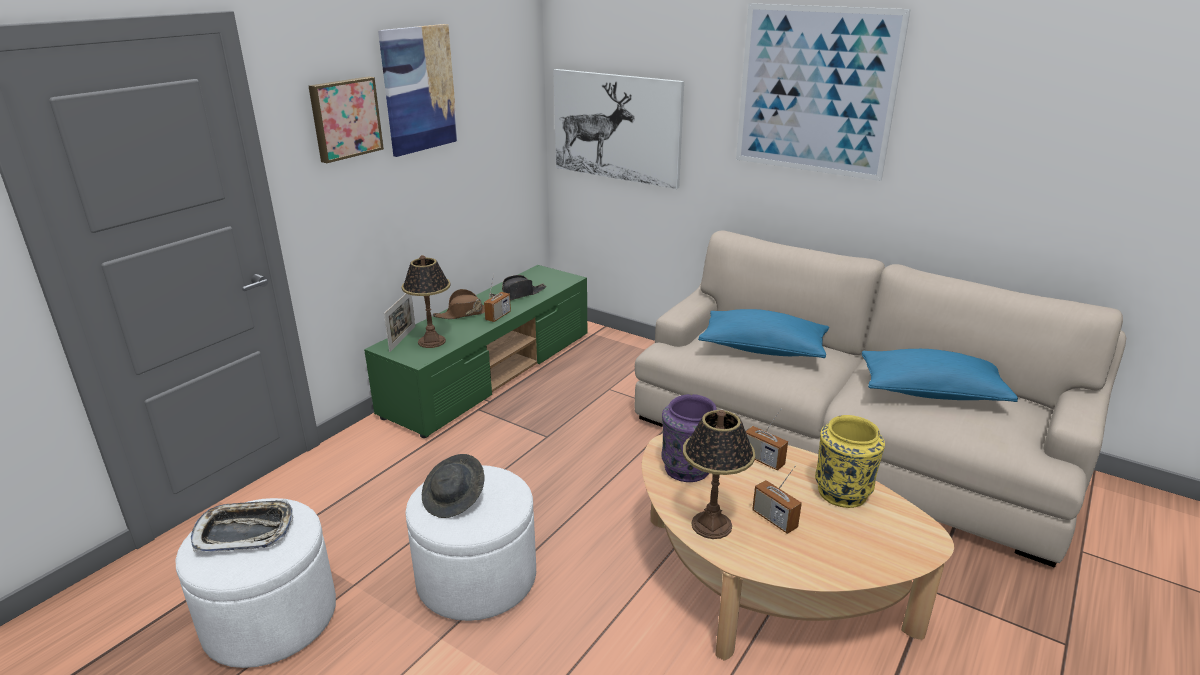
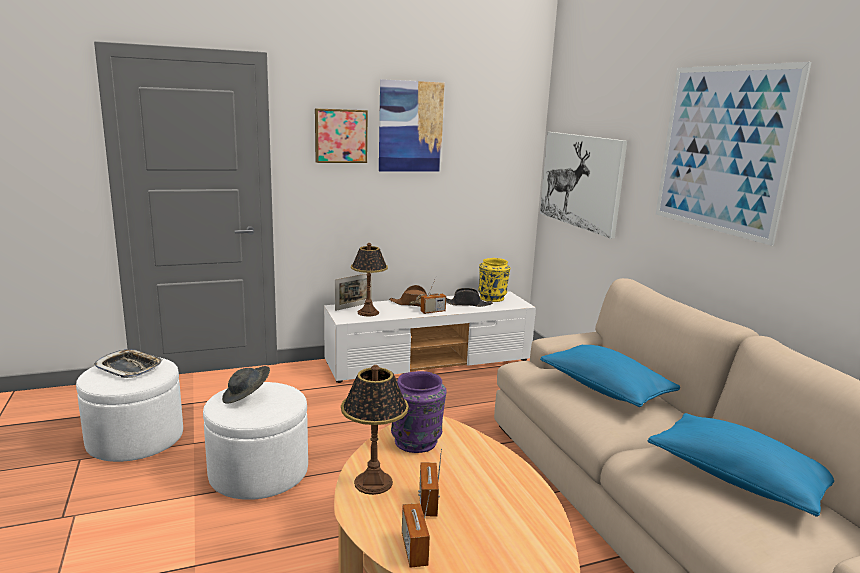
camera: 35 degrees right, 10 degrees down
green tv stand [364,265,587,438] -> white tv stand [324,291,536,383]
radio [746,409,788,470] -> radio moved to [402,490,431,568]
yellow vase [815,415,885,508] -> yellow vase moved to [478,258,510,302]

